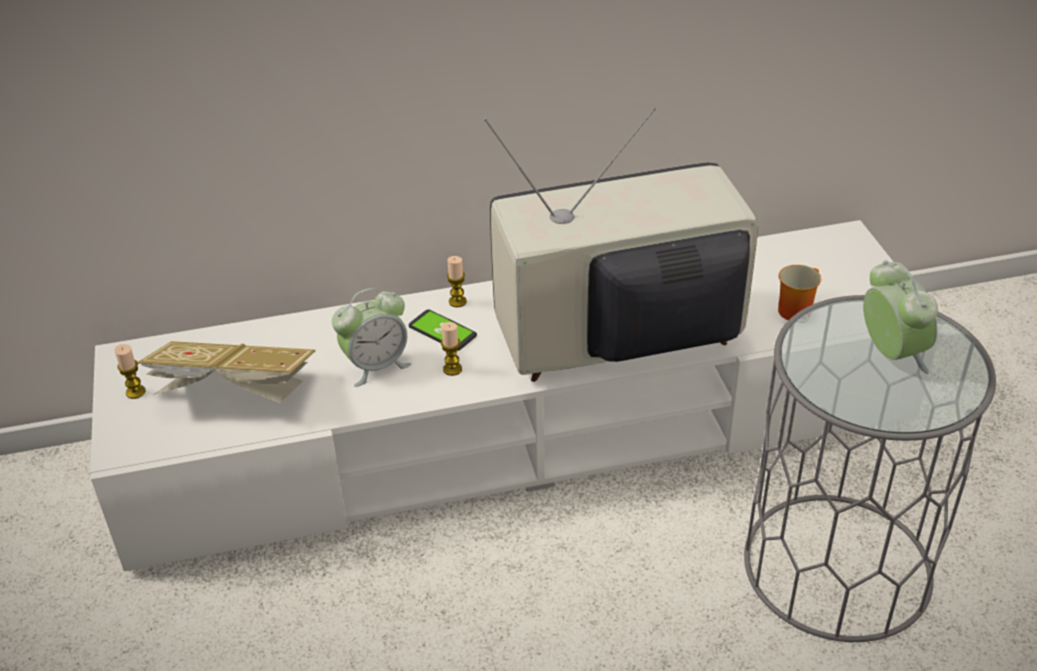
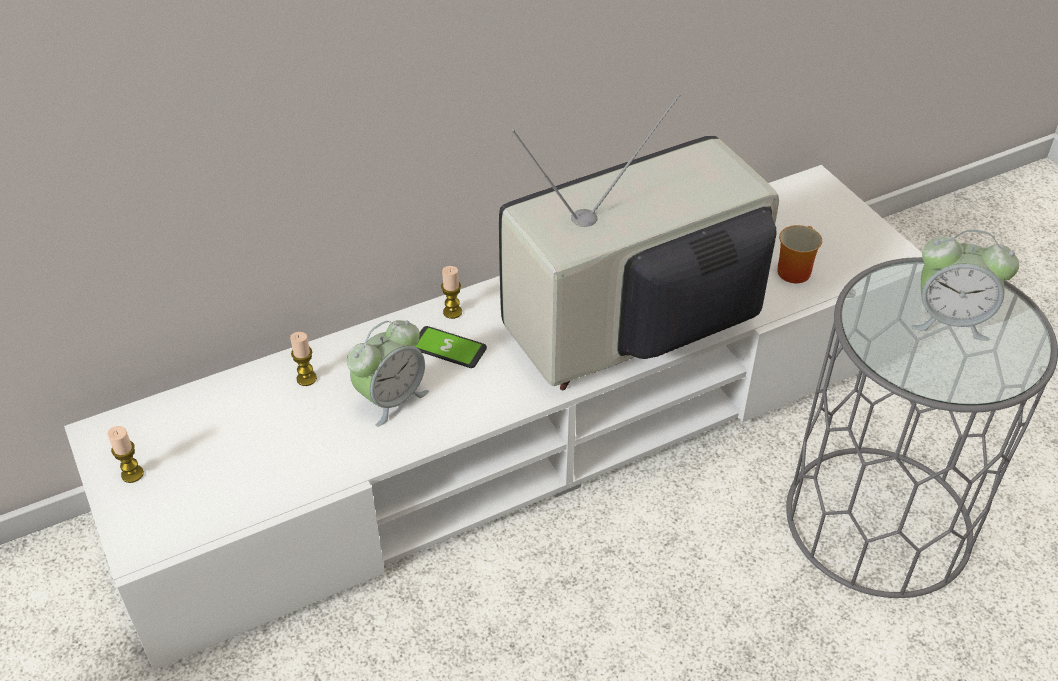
camera: 15 degrees left, 5 degrees up
book [137,341,316,403] -> none
candle [441,322,462,376] -> candle moved to [290,332,317,386]
alarm clock [863,260,938,374] -> alarm clock turned 135 degrees clockwise [911,230,1019,341]

